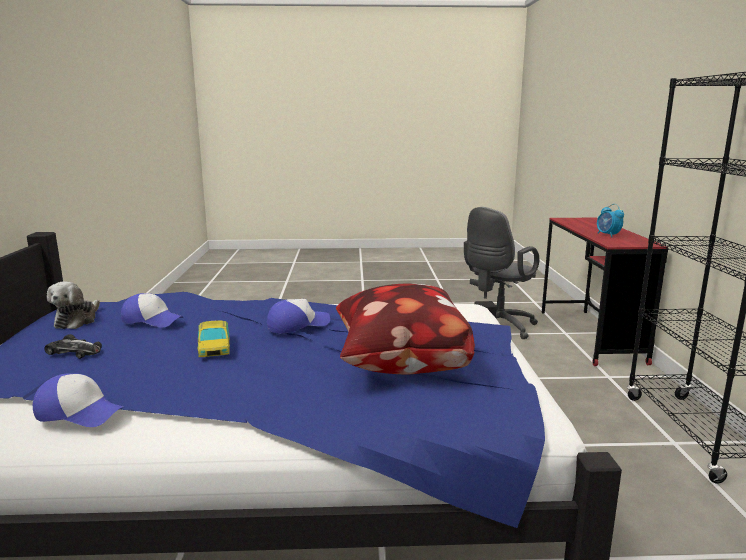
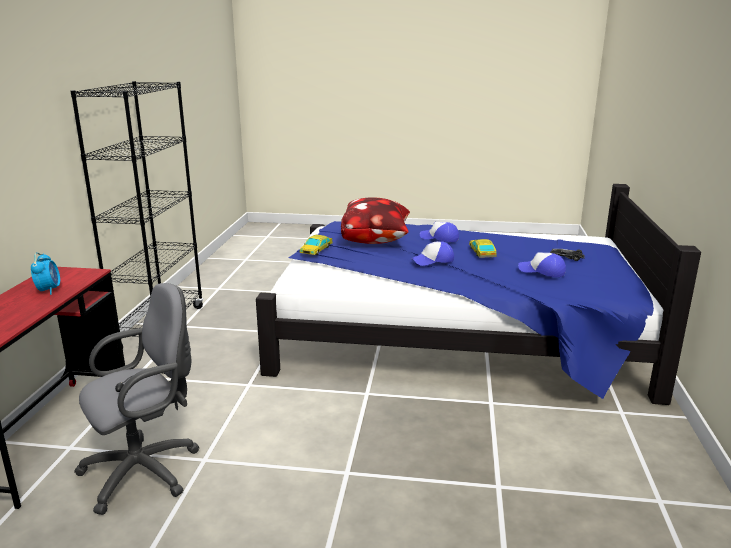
camera: 170 degrees left, 5 degrees up
cap [33,373,123,427] -> cap moved to [420,222,459,242]
plush toy [47,281,100,329] -> none
none -> toy car [299,235,333,255]

